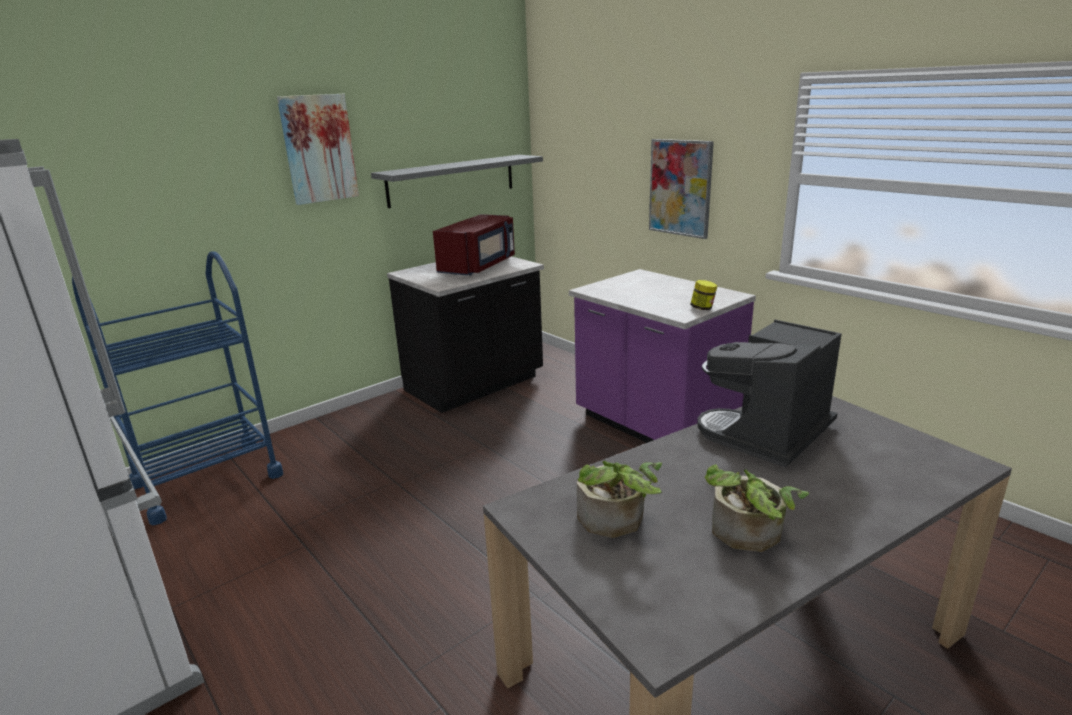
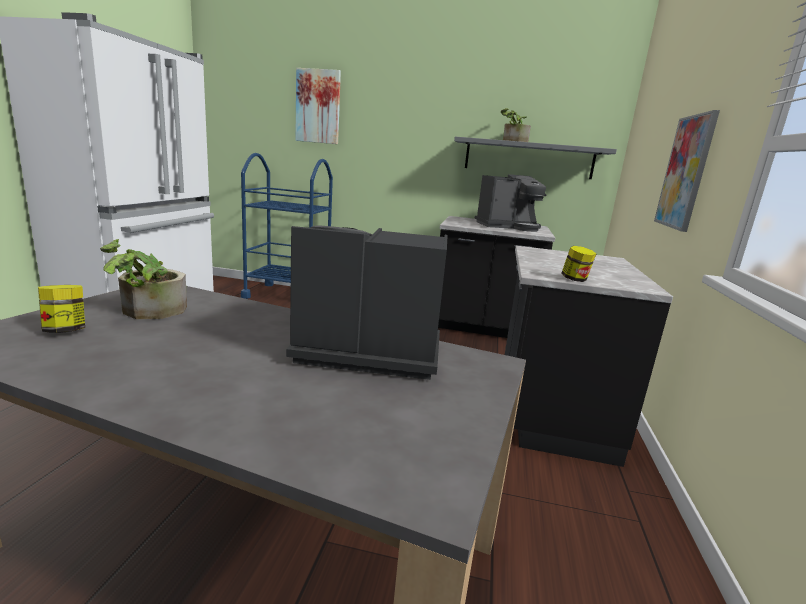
camera: 50 degrees right, 5 degrees down
picture [277,94,359,205] -> picture moved to [295,68,341,144]
red microwave [433,214,515,275] -> coffee machine [474,174,546,232]
purple counter [569,269,756,443] -> black counter [505,246,673,467]
potted plant [705,465,809,552] -> potted plant moved to [501,108,531,142]
none -> jar [38,285,85,333]

